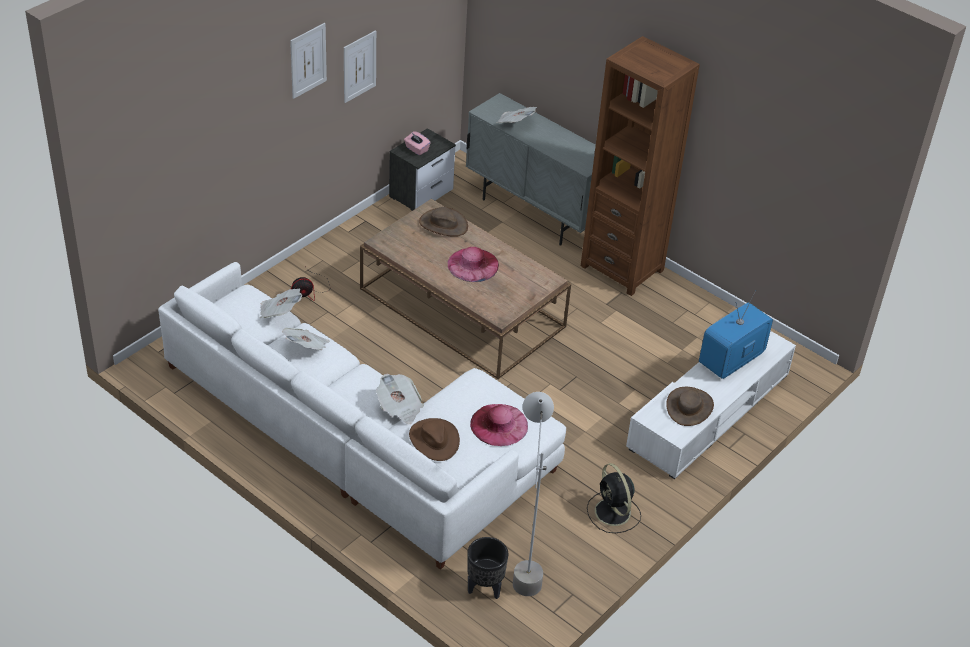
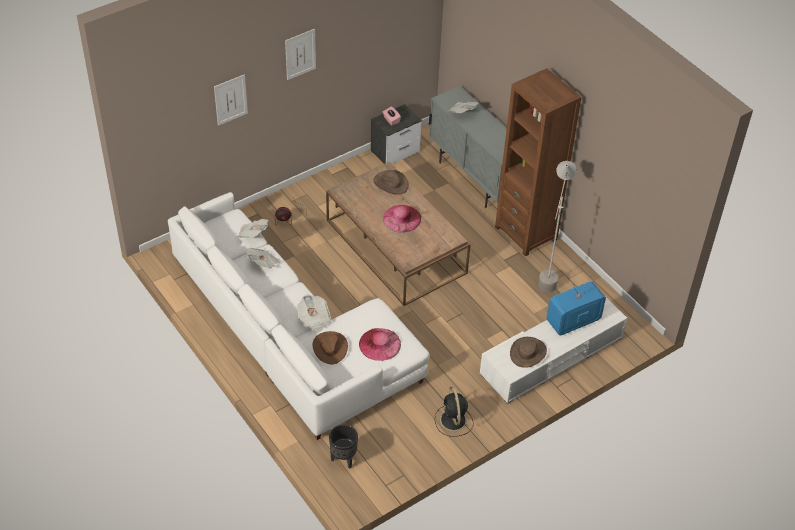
camera: 15 degrees right, 5 degrees up
picture [344,30,376,103] -> picture moved to [214,74,248,126]
grey floor lamp [513,392,554,596] -> grey floor lamp moved to [538,161,576,292]

